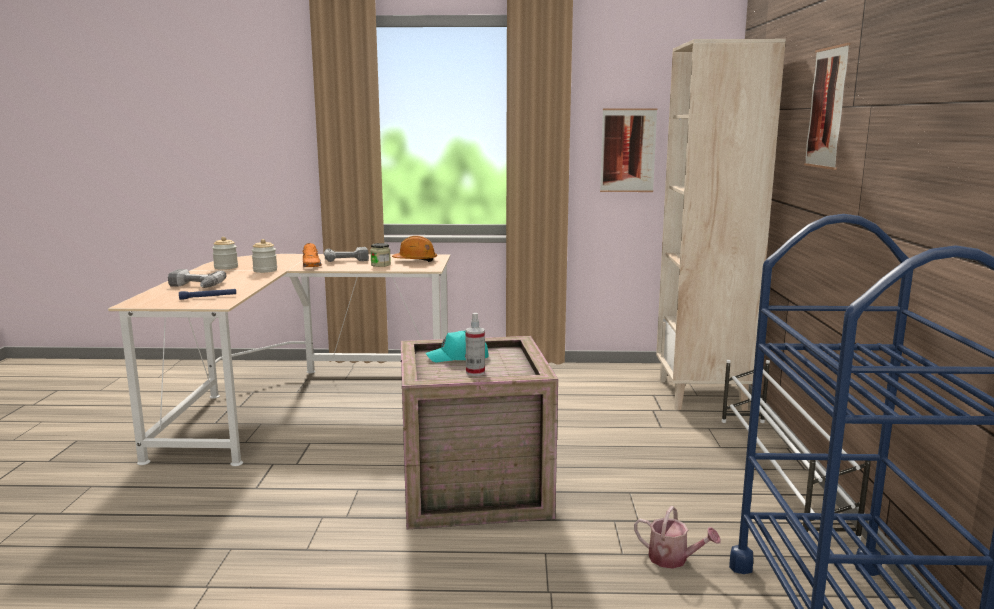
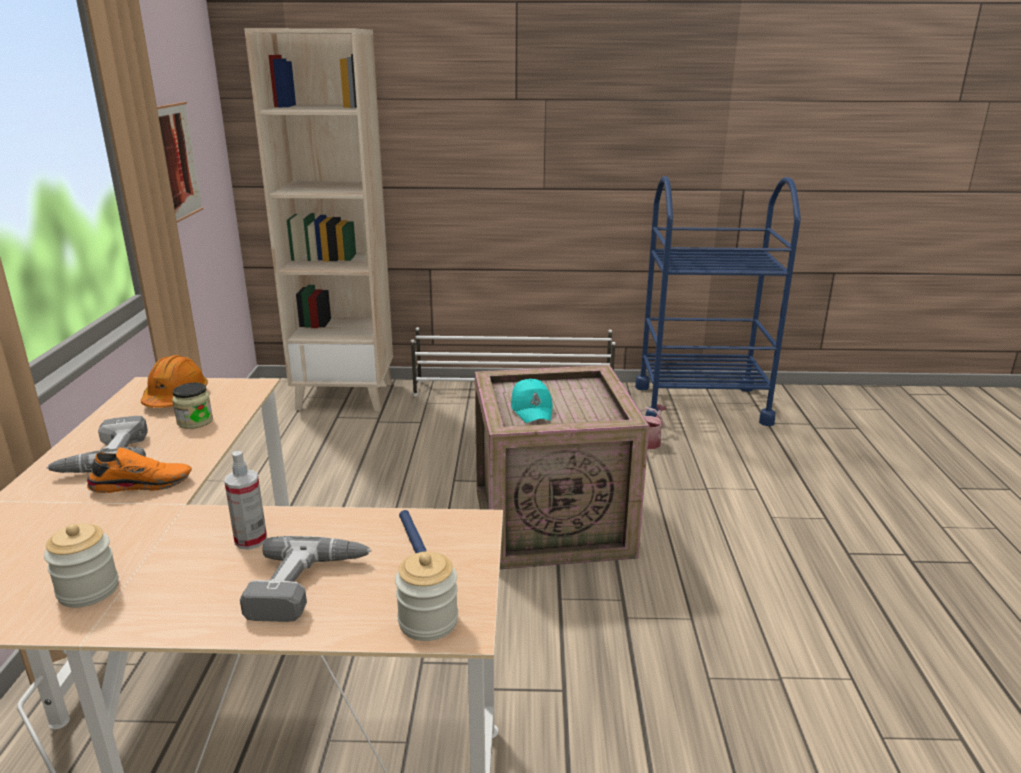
camera: 90 degrees left, 10 degrees up
jar [251,239,277,273] -> jar moved to [395,551,458,641]
spray bottle [465,313,485,376] -> spray bottle moved to [224,451,267,550]
picture [804,43,850,170] -> none

